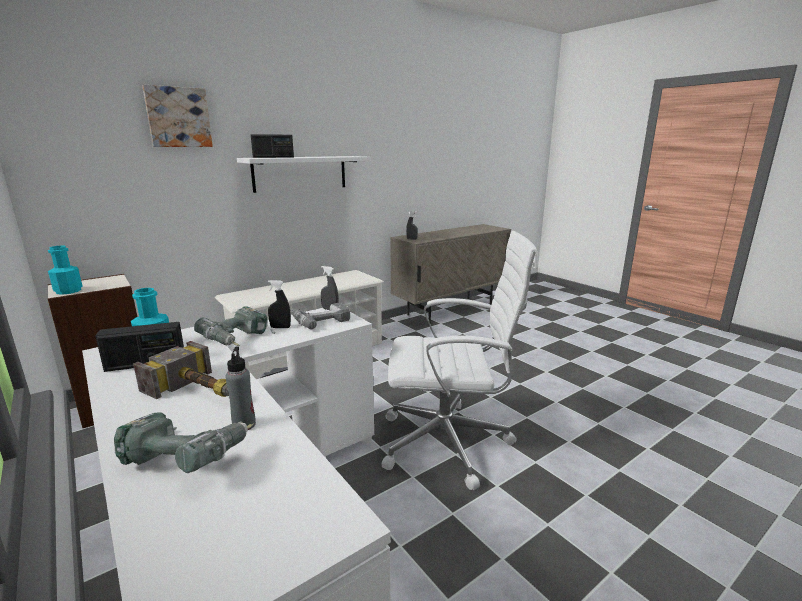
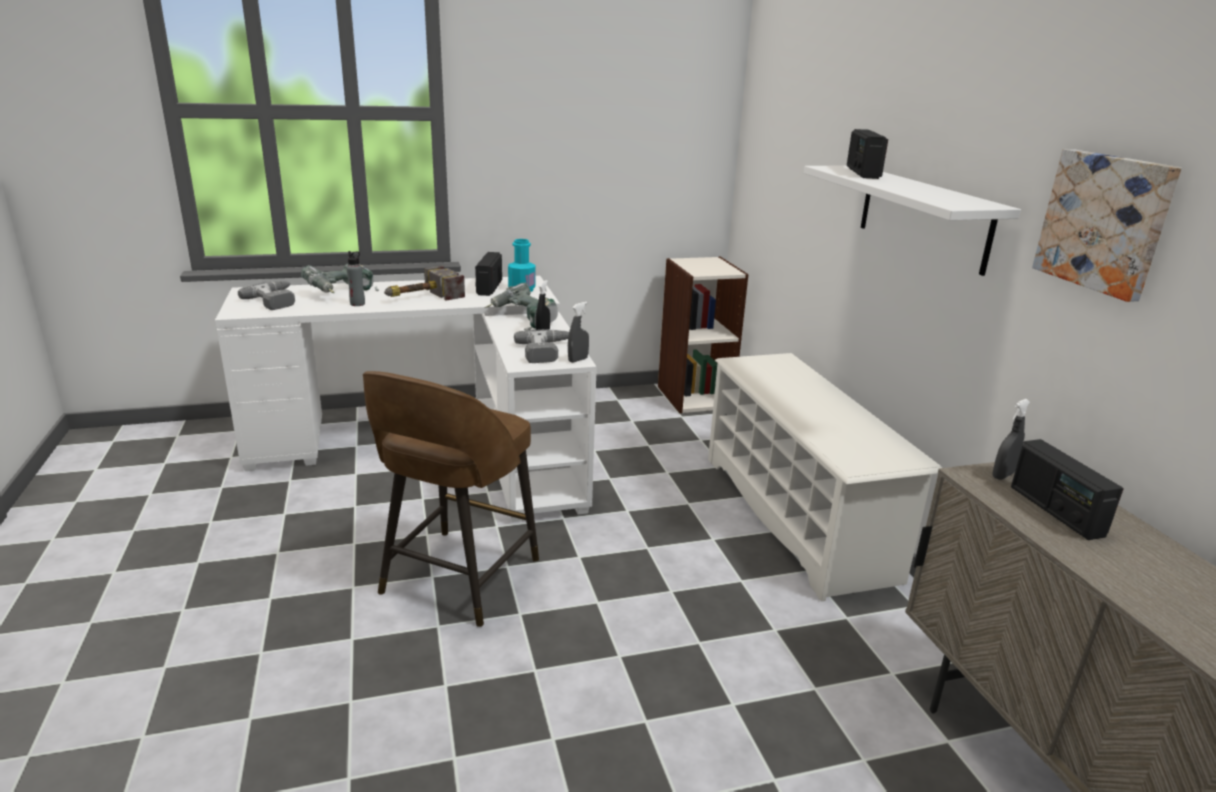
camera: 110 degrees right, 5 degrees up
turquoise bottle [48,245,83,295] -> none
picture [142,85,213,147] -> picture moved to [1032,149,1181,302]
white office chair [382,231,537,490] -> brown stool [363,371,539,627]
none -> power drill [238,281,295,310]
none -> radio [1011,439,1124,540]

